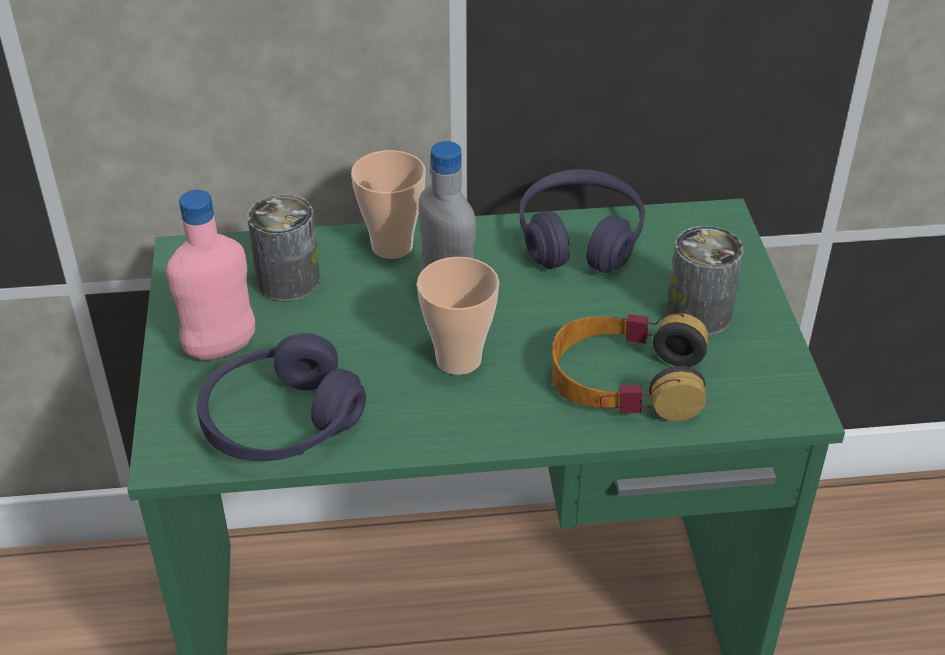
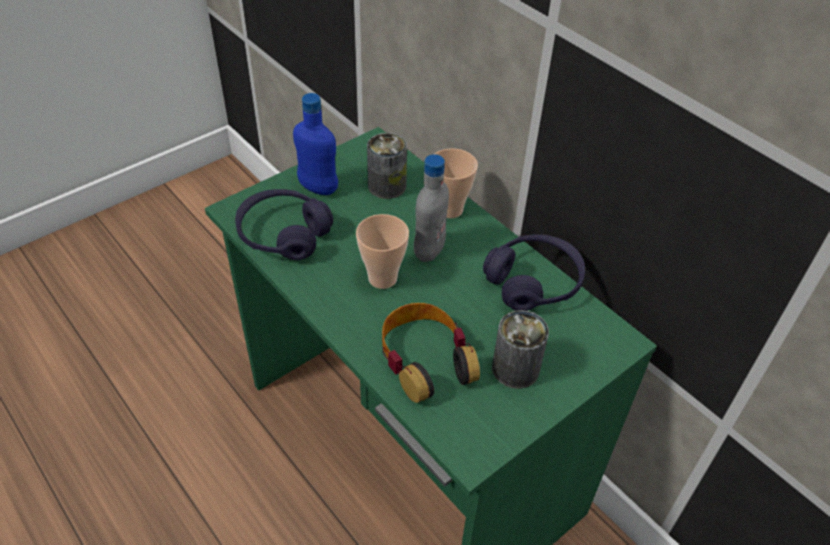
camera: 55 degrees right, 5 degrees up
pink bottle [166,190,255,360] -> blue bottle [293,93,338,195]

